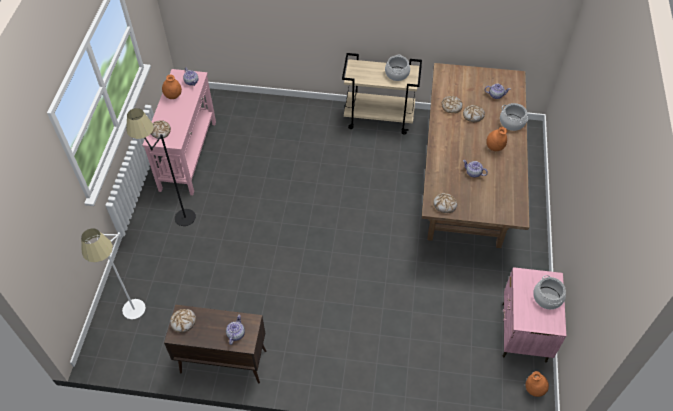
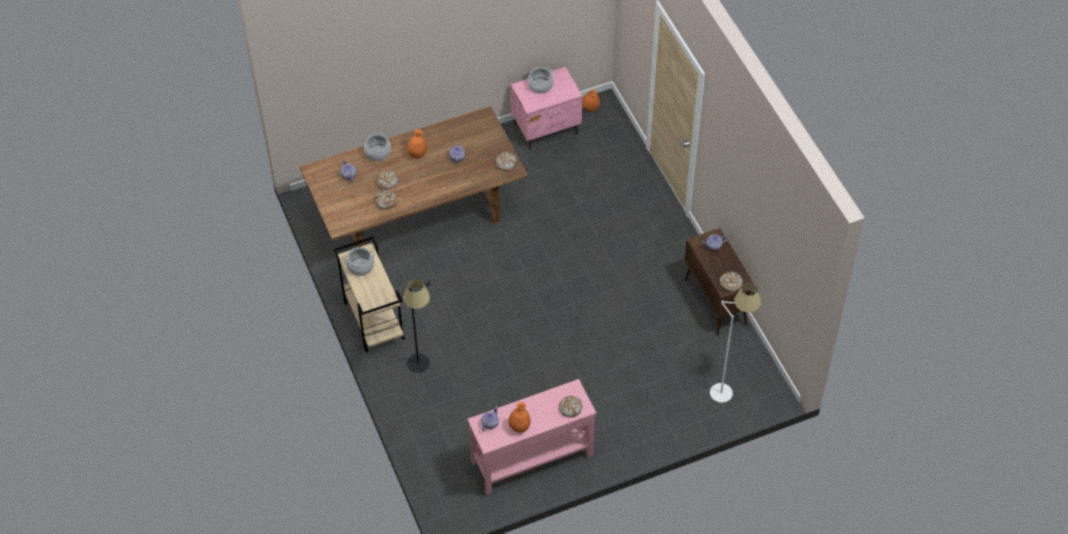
camera: 120 degrees left, 0 degrees up
black floor lamp [126,108,196,226] -> black floor lamp moved to [403,279,430,373]

